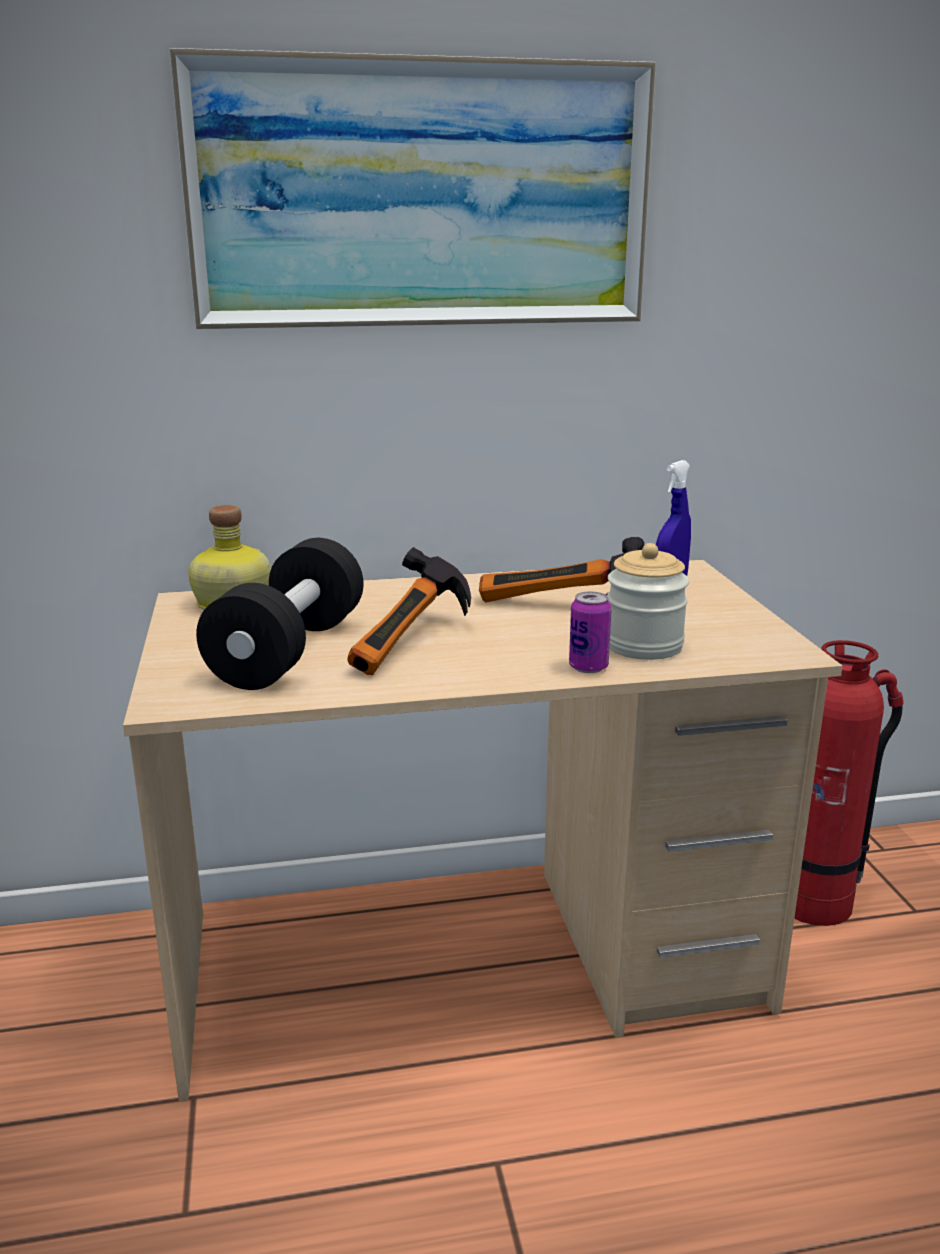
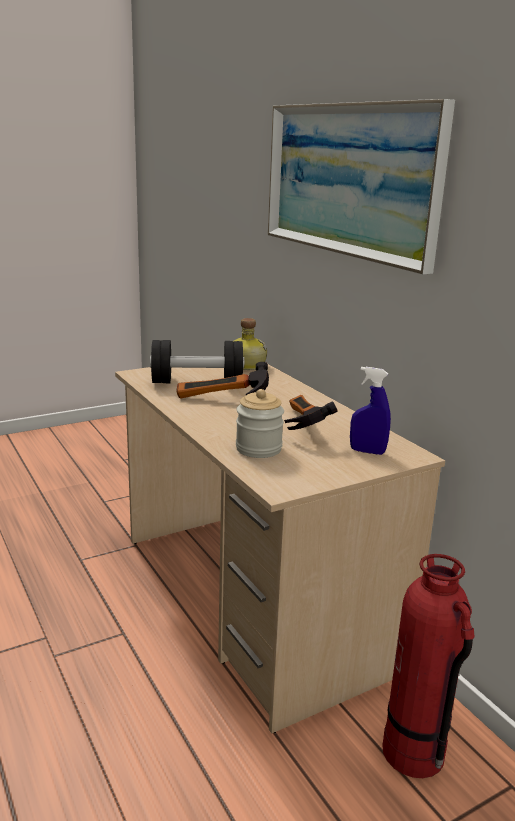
camera: 70 degrees right, 0 degrees up
can [569,592,612,673] -> none

